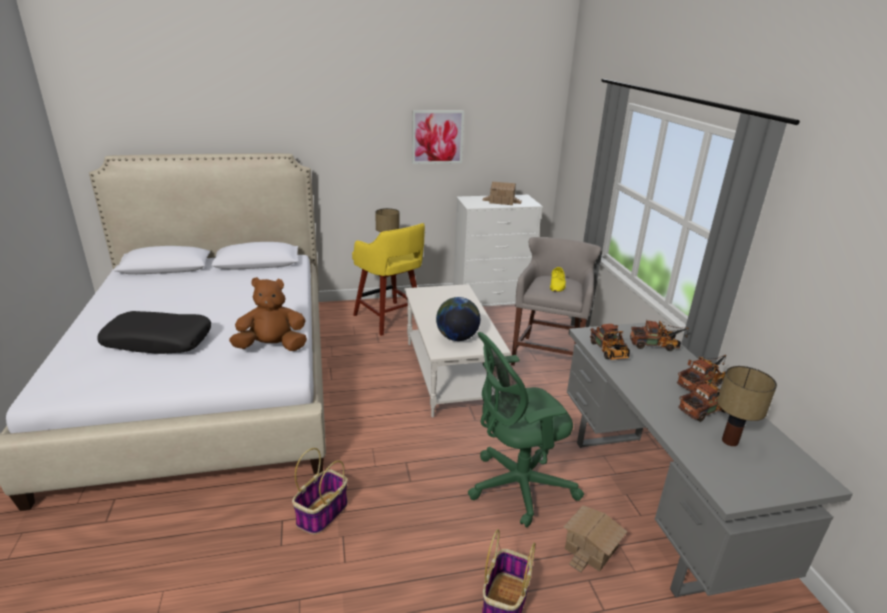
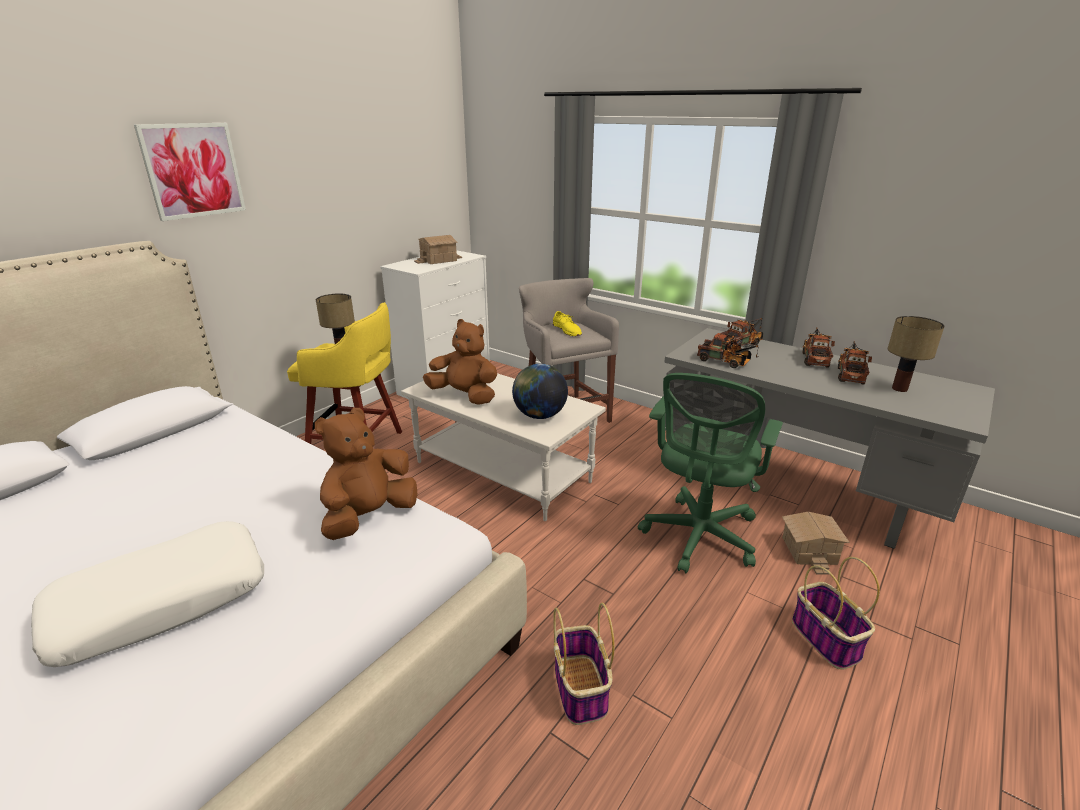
camera: 40 degrees left, 0 degrees up
black pillow [97,311,211,354] -> white pillow [31,521,264,667]
picture [412,110,464,164] -> picture moved to [134,123,246,221]
none -> brown plush toy [423,319,497,405]

